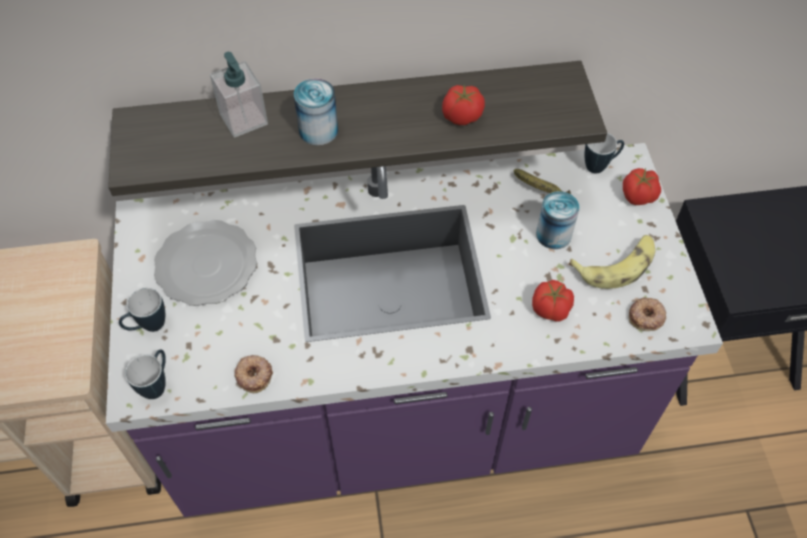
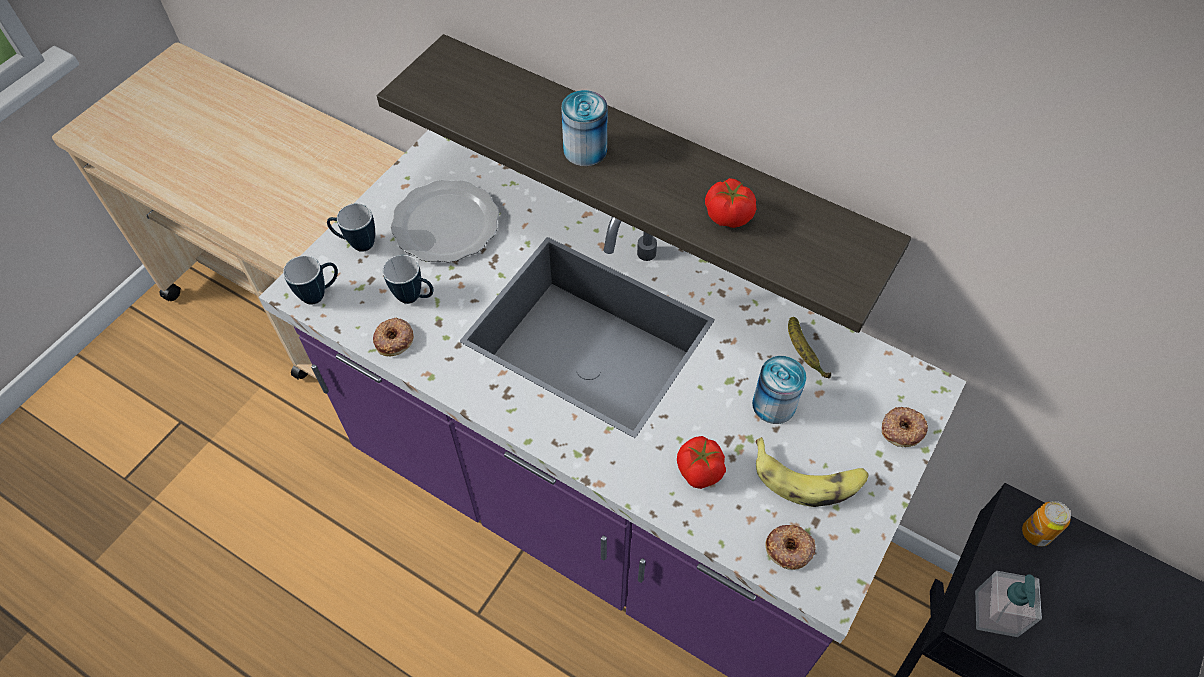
camera: 40 degrees right, 0 degrees up
soap dispenser [210,52,268,138] -> soap dispenser moved to [975,571,1042,637]
mug [584,133,624,173] -> mug moved to [383,255,433,304]
tomato [623,168,661,205] -> donut [882,407,928,447]
none -> can [1022,501,1071,547]

